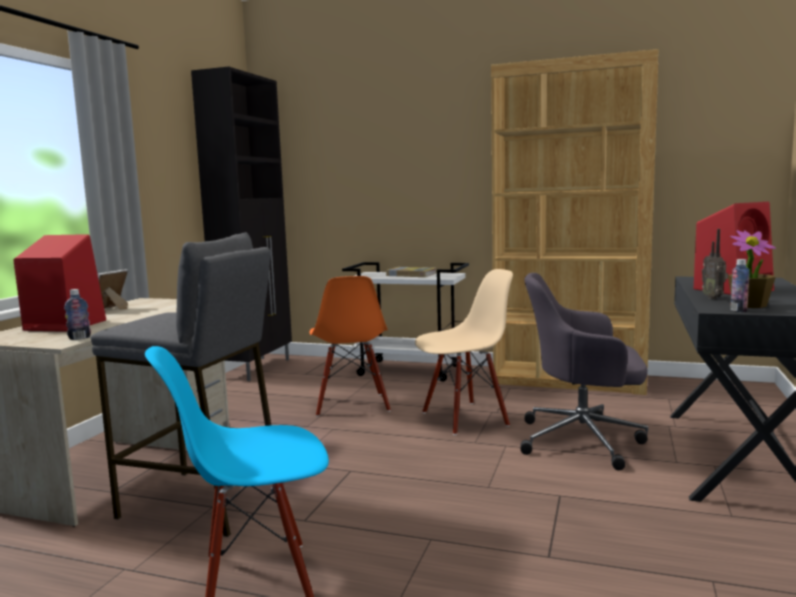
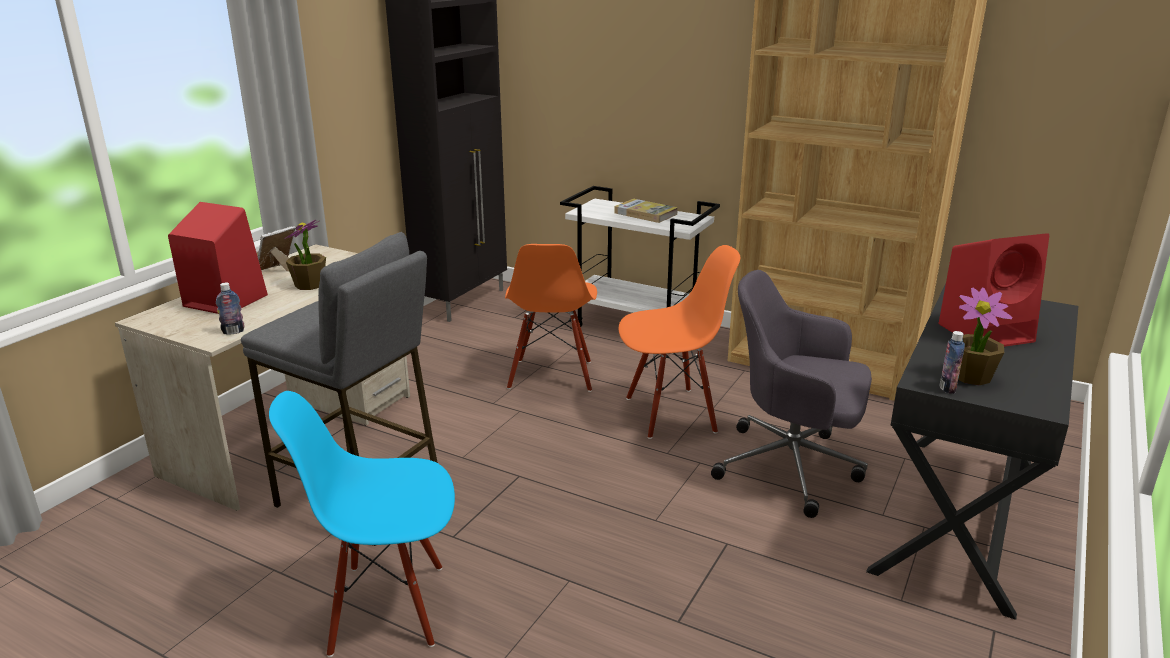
camera: 10 degrees right, 15 degrees up
beige chair [415,269,513,435] -> orange chair [619,245,740,439]
radio [702,229,728,299] -> none
none -> potted plant [284,220,326,290]

